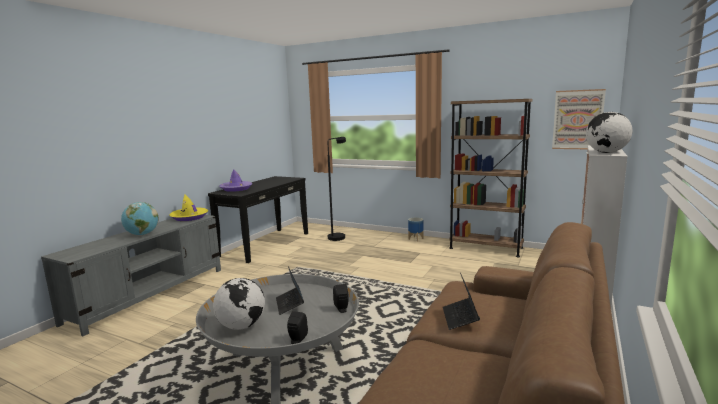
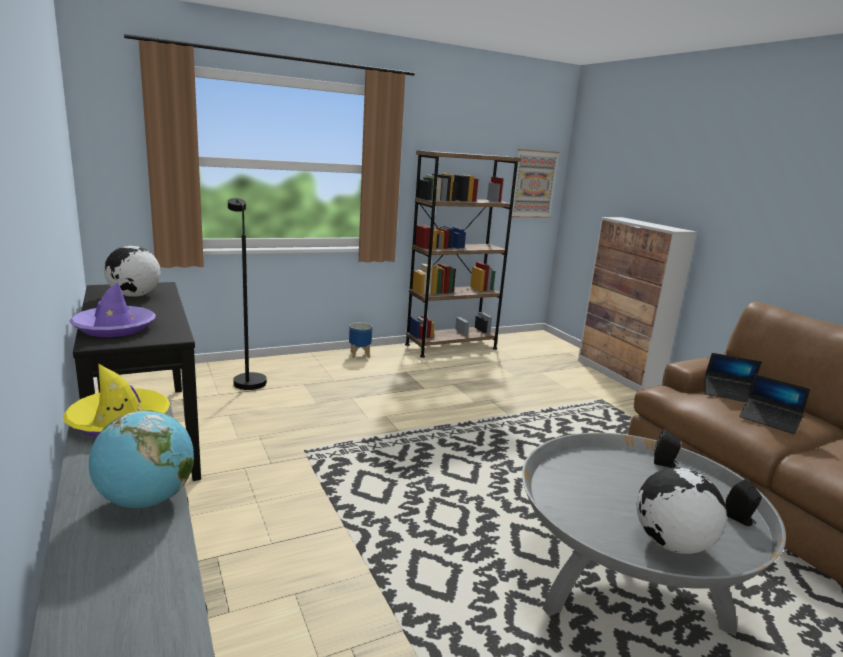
camera: 55 degrees left, 5 degrees up
laptop [276,266,304,315] -> laptop moved to [705,353,762,402]
globe [586,112,632,153] -> globe moved to [104,246,161,297]

